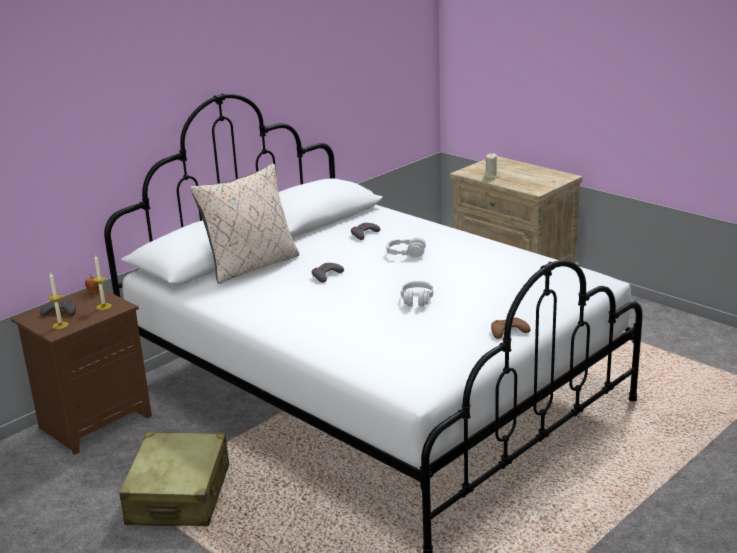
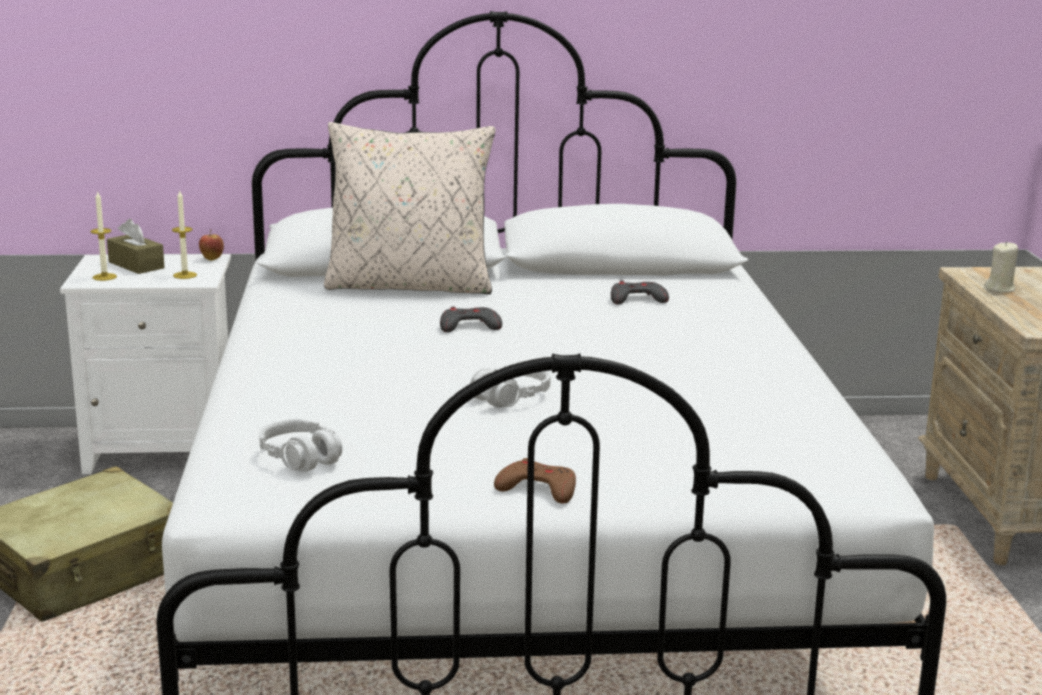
camera: 40 degrees right, 5 degrees down
brown nightstand [11,289,152,455] -> white nightstand [60,254,231,474]
grey game controller [40,300,76,316] -> brown tissue box [107,219,165,274]
grey headphones [387,238,426,257] -> grey headphones moved to [259,419,342,472]

